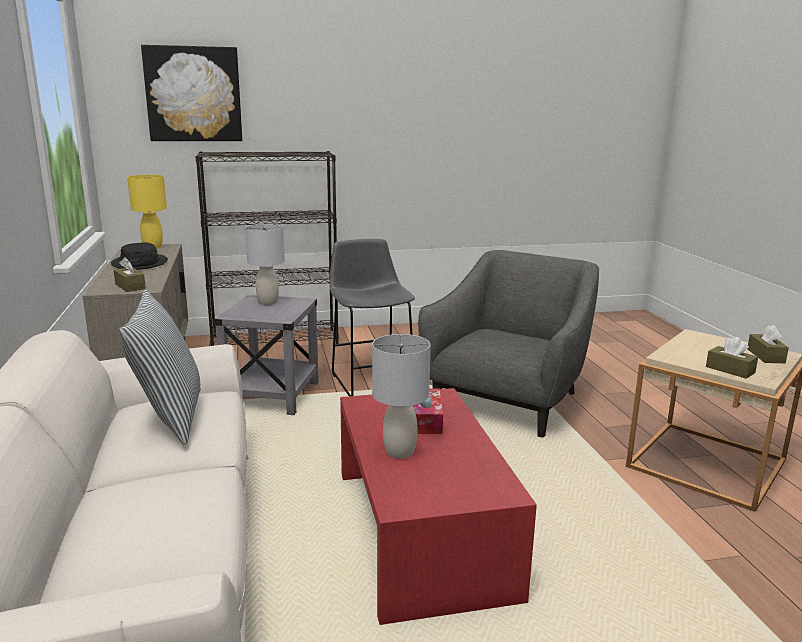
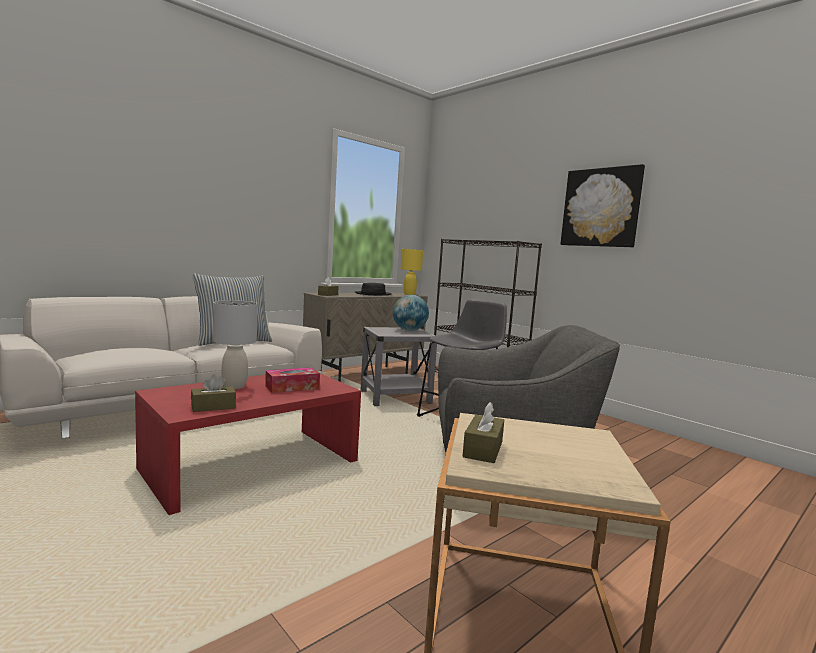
camera: 60 degrees right, 10 degrees down
picture [141,45,242,141] -> picture moved to [560,164,645,247]
grey table lamp [245,224,285,305] -> globe [393,295,429,331]
brown tissue box [748,325,789,363] -> brown tissue box moved to [191,375,236,412]

